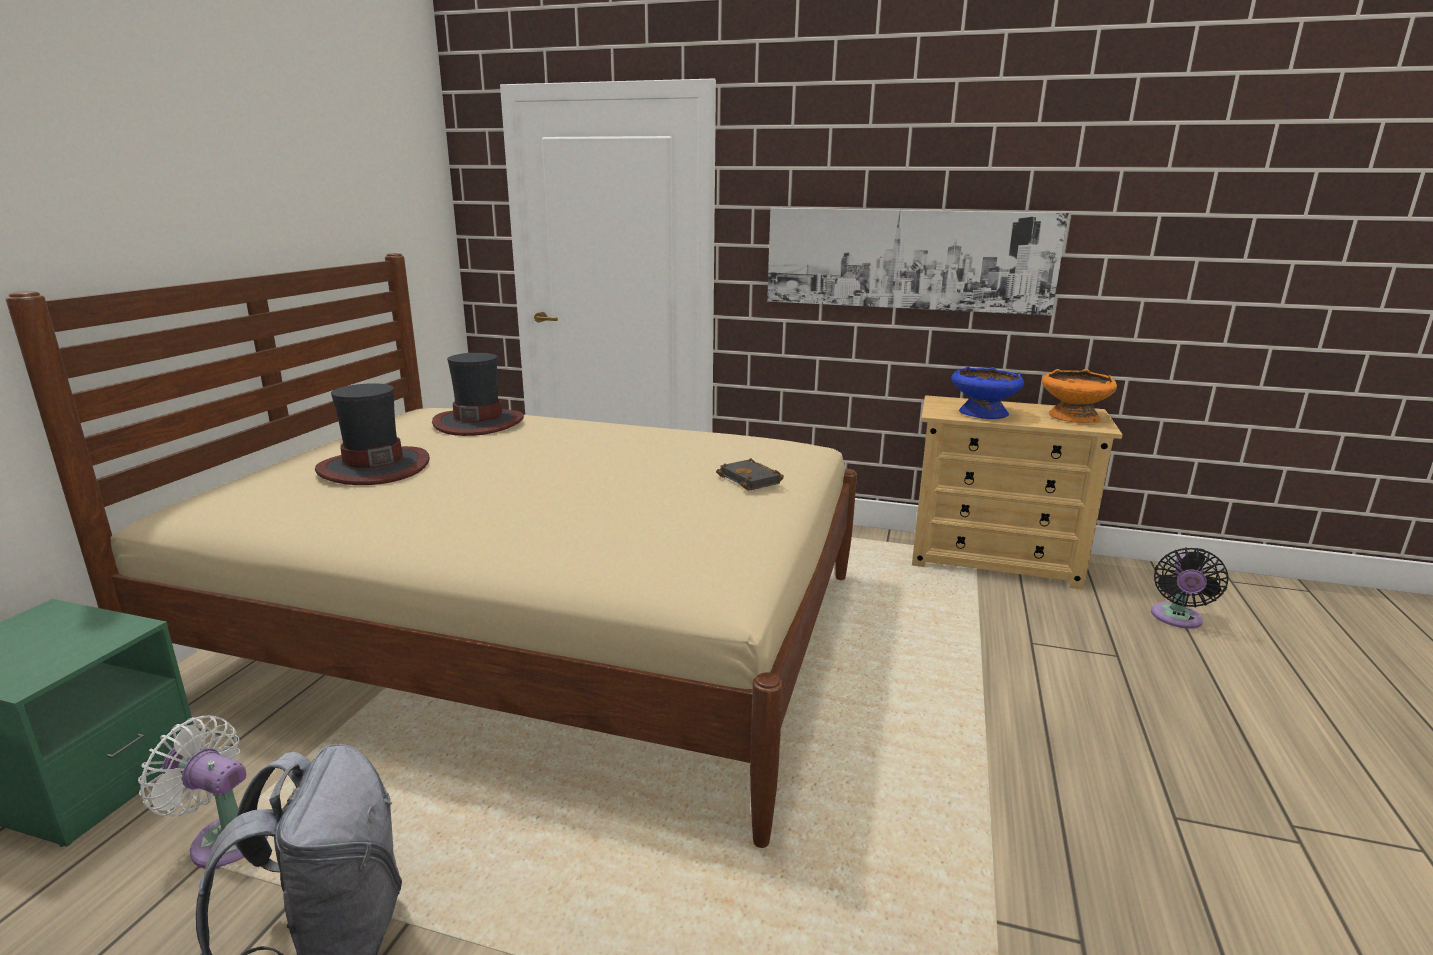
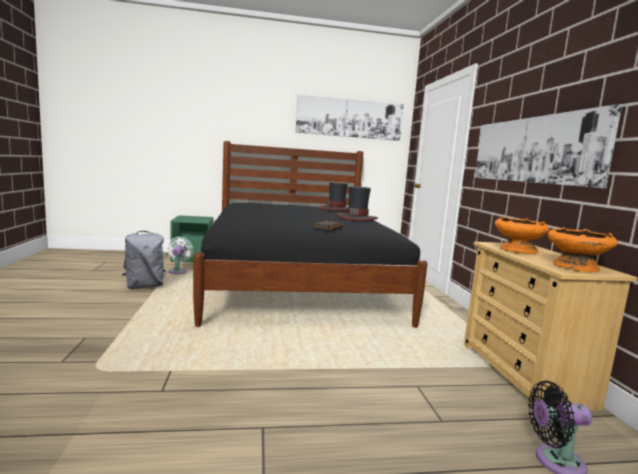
camera: 65 degrees right, 10 degrees down
beige bed [6,253,857,848] -> black bed [193,141,428,328]
hat [315,383,430,485] -> hat moved to [337,186,378,221]
blue bowl [951,366,1024,419] -> orange bowl [494,216,549,254]
none -> picture [296,94,404,141]

